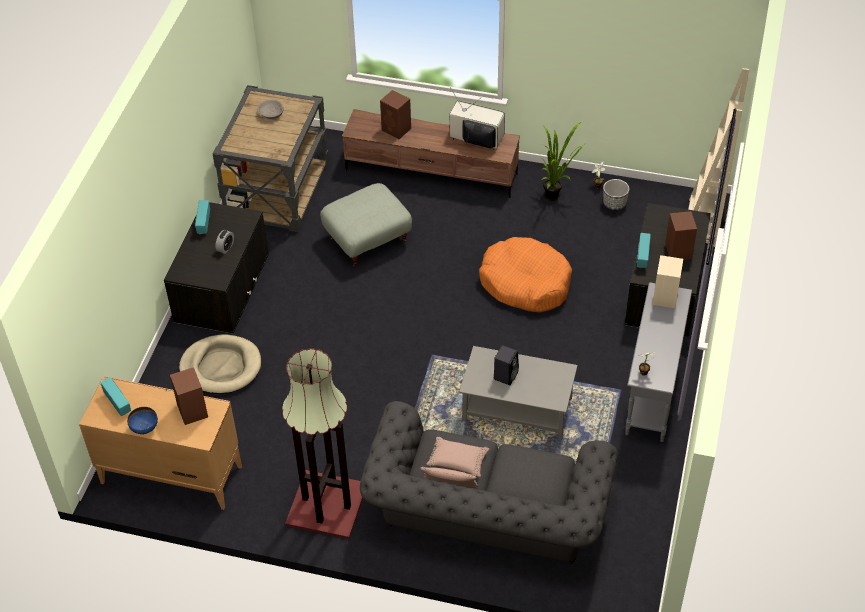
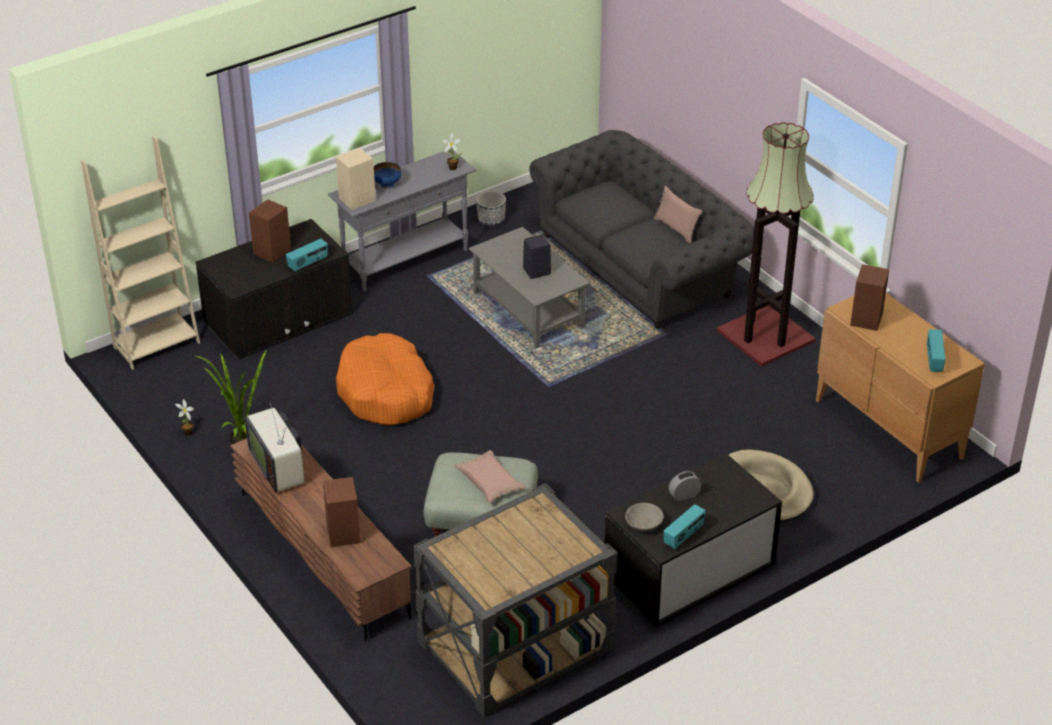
camera: 140 degrees left, 10 degrees down
blue bowl [127,407,158,434] -> blue bowl moved to [374,162,402,189]
grey bowl [257,100,284,119] -> grey bowl moved to [625,503,664,531]
beige pillow [426,437,489,477] -> beige pillow moved to [455,450,525,503]
planter [603,179,629,210] -> planter moved to [476,191,506,226]

